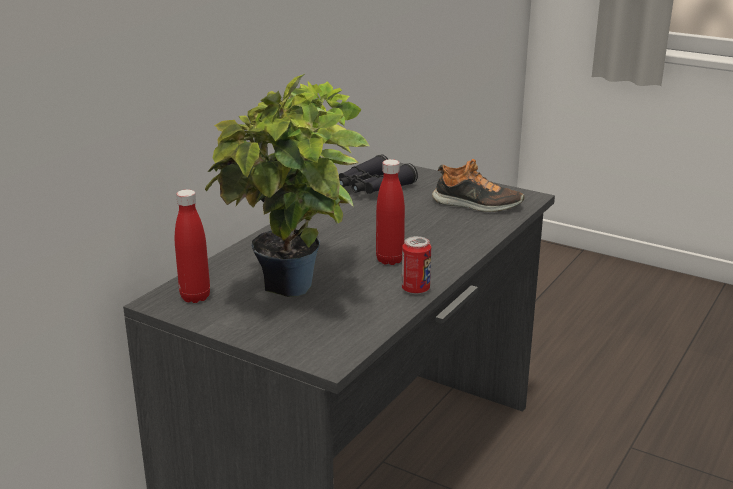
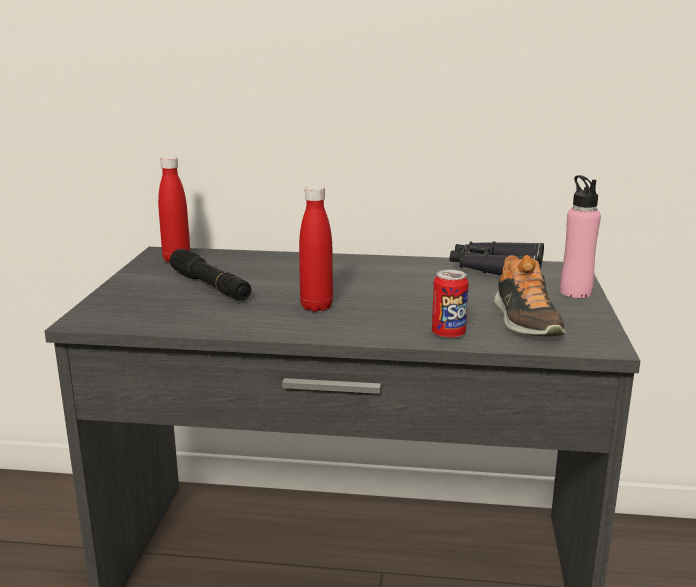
camera: 65 degrees right, 5 degrees down
potted plant [205,74,369,297] -> black flashlight [170,249,252,301]
can [402,236,431,294] -> can moved to [432,270,469,339]
none -> pink bottle [560,175,601,298]

